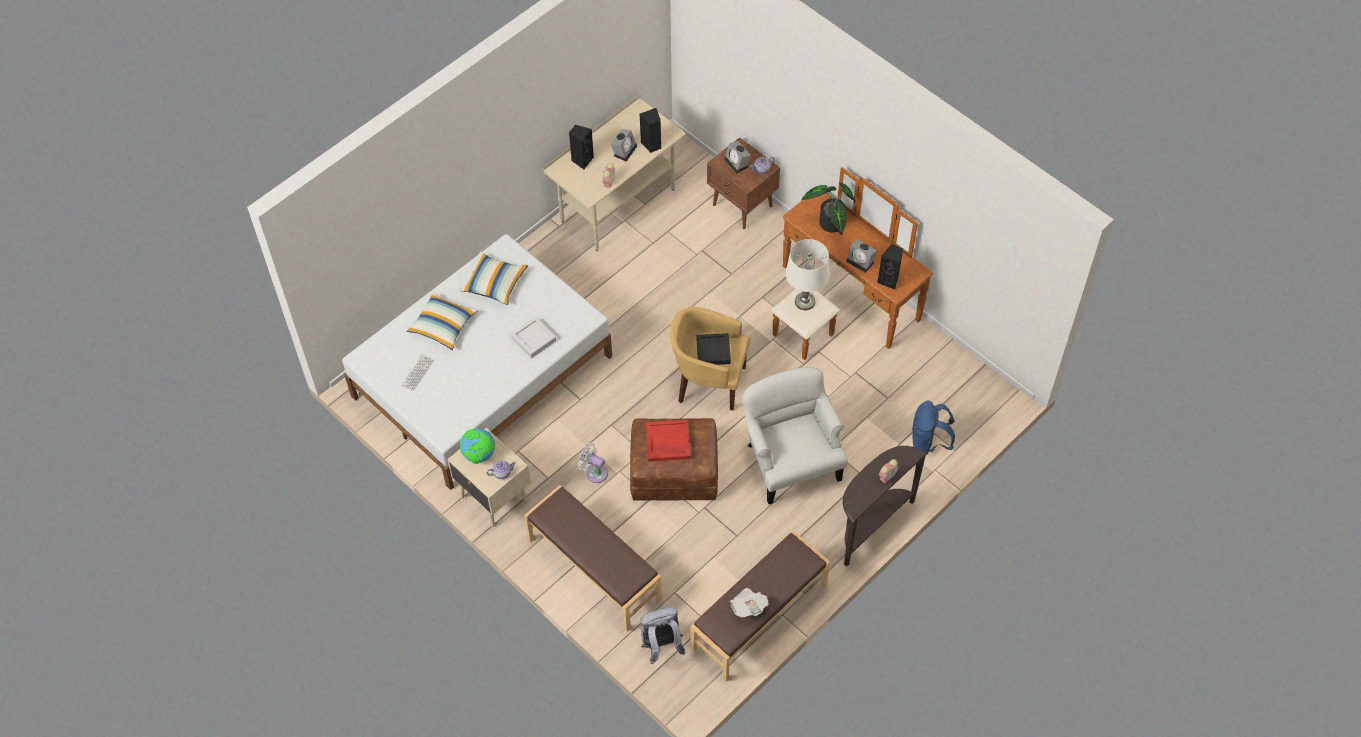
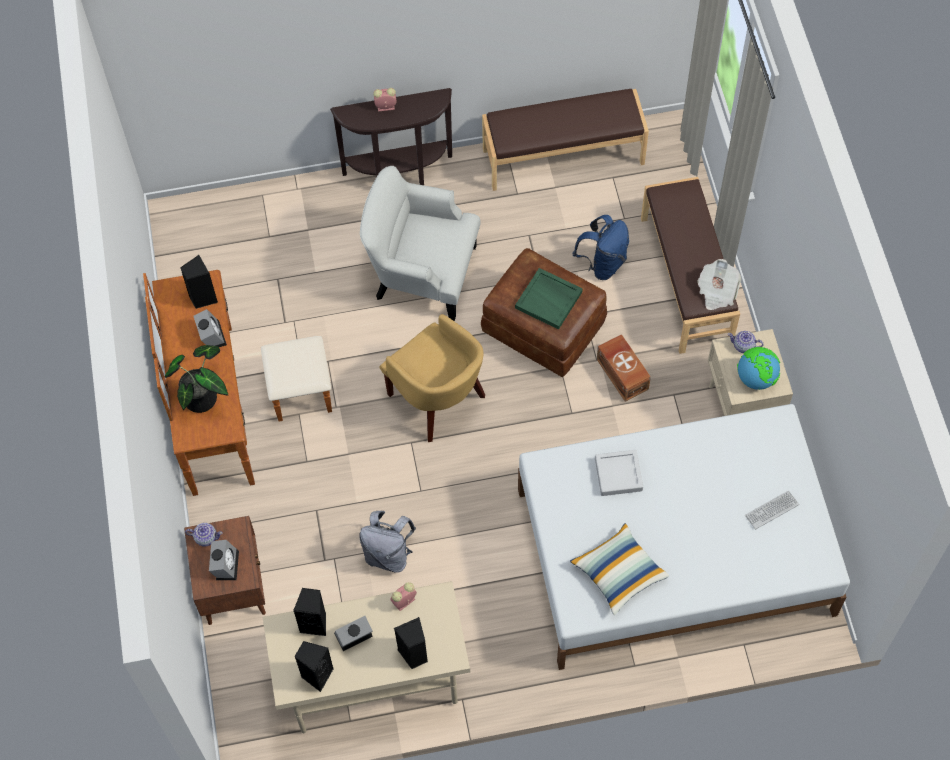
camera: 145 degrees left, 5 degrees up
pillow [407,292,478,350] -> none
white fan [578,443,608,483] -> brown storage box [597,334,651,402]
grey backpack [640,607,686,664] -> grey backpack moved to [359,511,416,573]
red tray [646,420,691,462] -> green tray [515,268,583,330]
black tray [696,333,731,365] -> none
newspaper [730,588,769,617] -> newspaper moved to [697,259,741,310]
white armchair [742,367,848,504] -> white armchair turned 90 degrees clockwise [360,166,481,321]
white table lamp [786,239,830,310] -> none
blue backpack [912,400,955,455] -> blue backpack moved to [573,215,629,280]
none -> black speaker [294,641,334,692]

